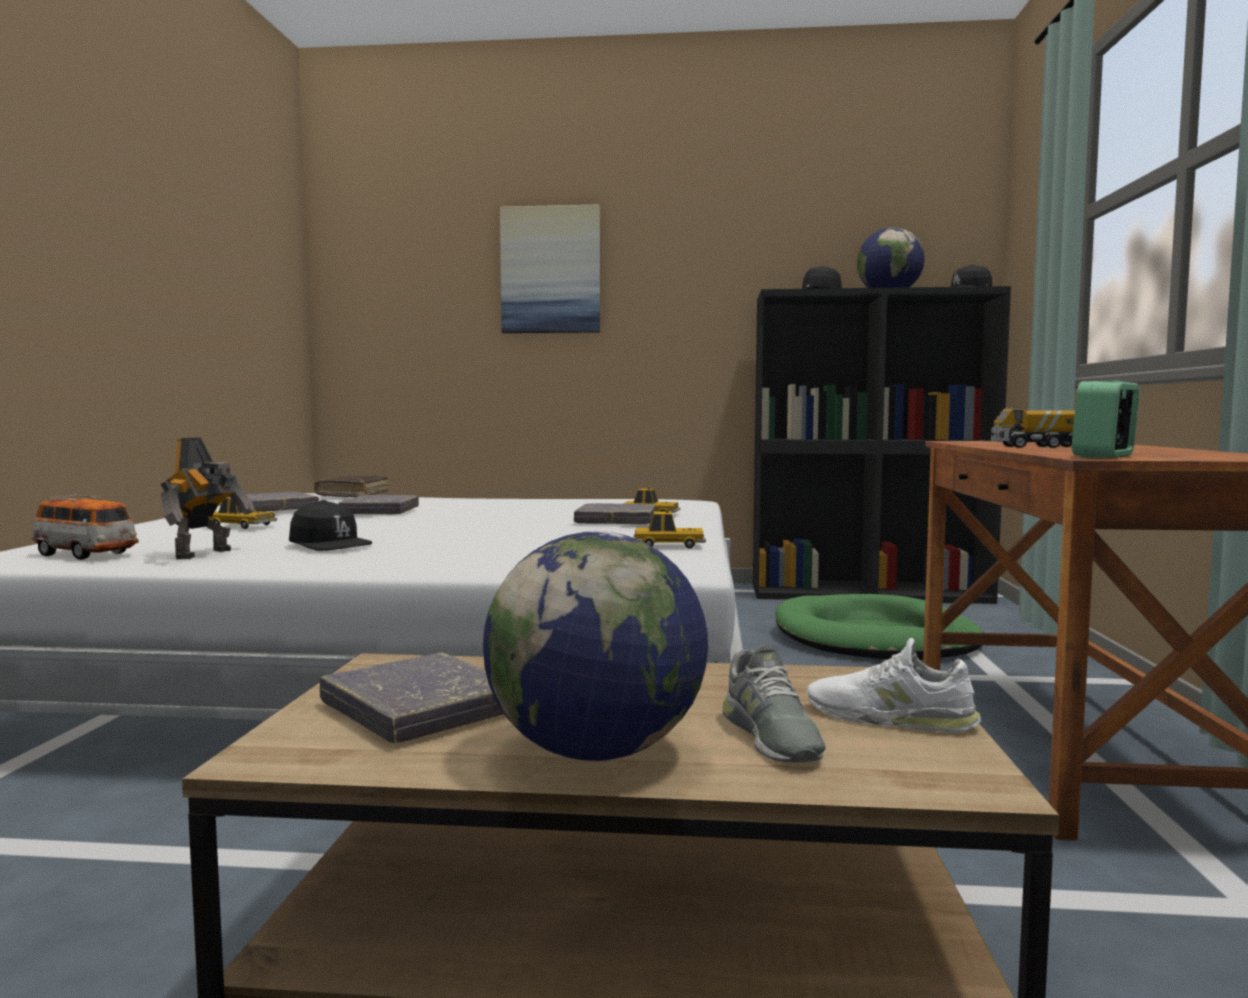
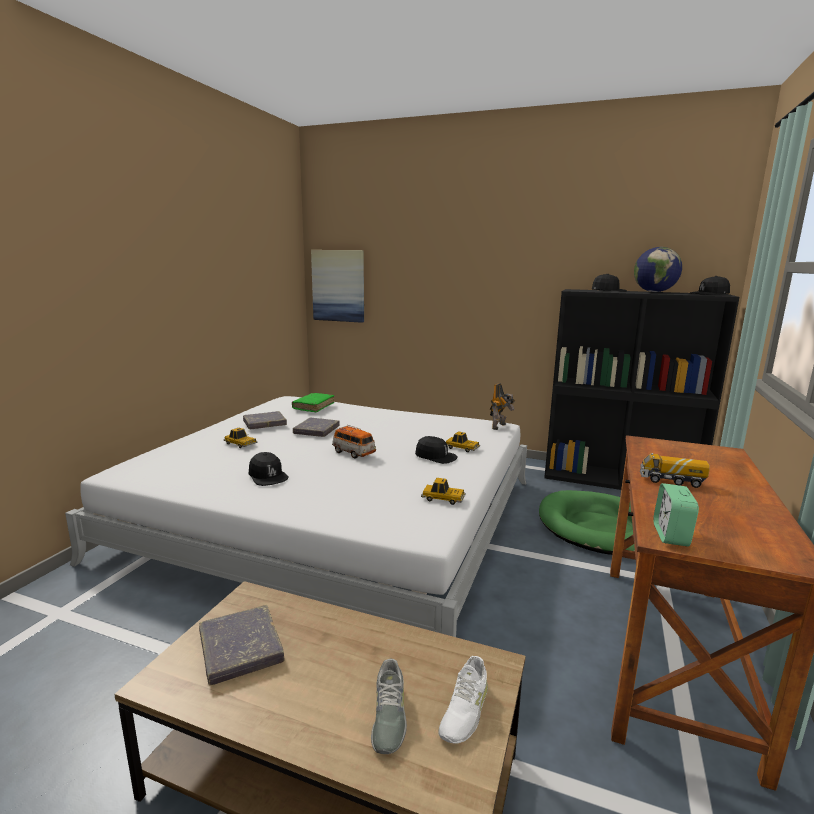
camera: 15 degrees right, 10 degrees up
toy car [31,494,138,560] -> toy car moved to [332,425,376,458]
toy robot [161,437,255,559] -> toy robot moved to [490,383,515,430]
brown book [314,476,388,497] -> green book [292,393,334,412]
globe [483,532,708,761] -> none
picture [500,204,600,333] -> picture moved to [311,250,364,323]
grey book [574,503,656,524] -> black cap [415,436,458,464]
white shoe [807,638,981,733] -> white shoe turned 105 degrees counterclockwise [438,656,488,744]
alarm clock [1072,381,1140,458] -> alarm clock turned 45 degrees counterclockwise [653,483,699,547]

